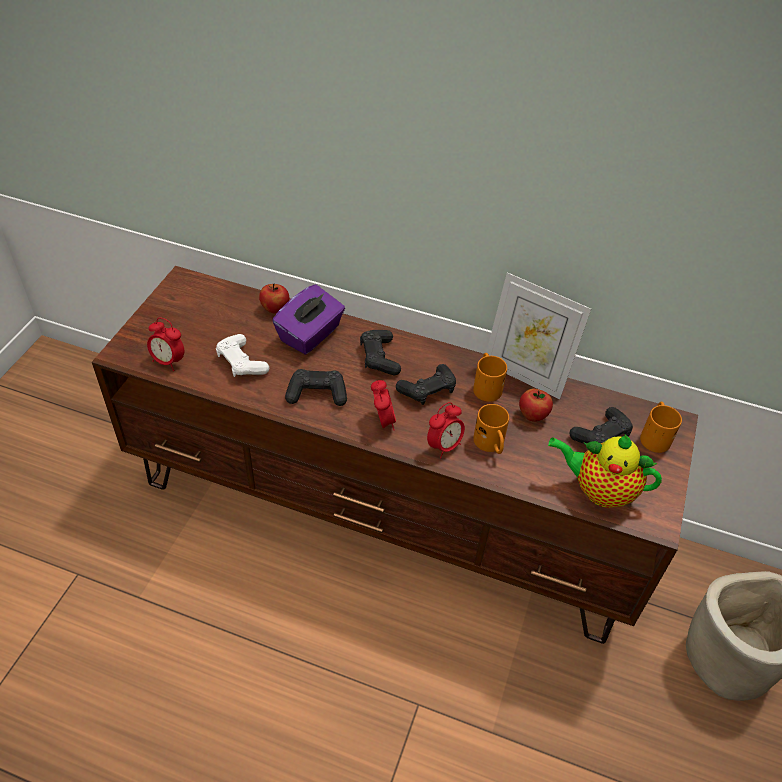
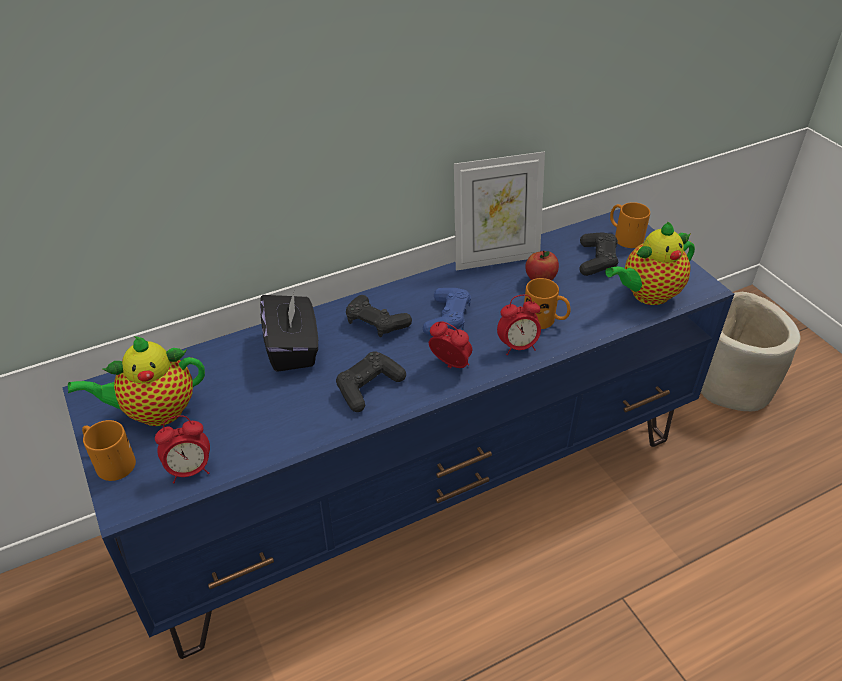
camera: 45 degrees left, 5 degrees down
brown tv stand [92,266,698,644] -> blue tv stand [62,209,734,659]
white game controller [216,334,269,377] -> none
apple [259,284,289,314] -> none
purple tissue box [272,285,345,354] -> black tissue box [260,292,318,372]
black game controller [396,364,456,405] -> blue game controller [423,288,471,336]
alarm clock [427,402,465,459] -> alarm clock turned 75 degrees clockwise [497,294,541,355]
orange mug [473,353,507,402] -> orange mug moved to [82,420,136,481]
none -> teapot [68,336,205,426]

